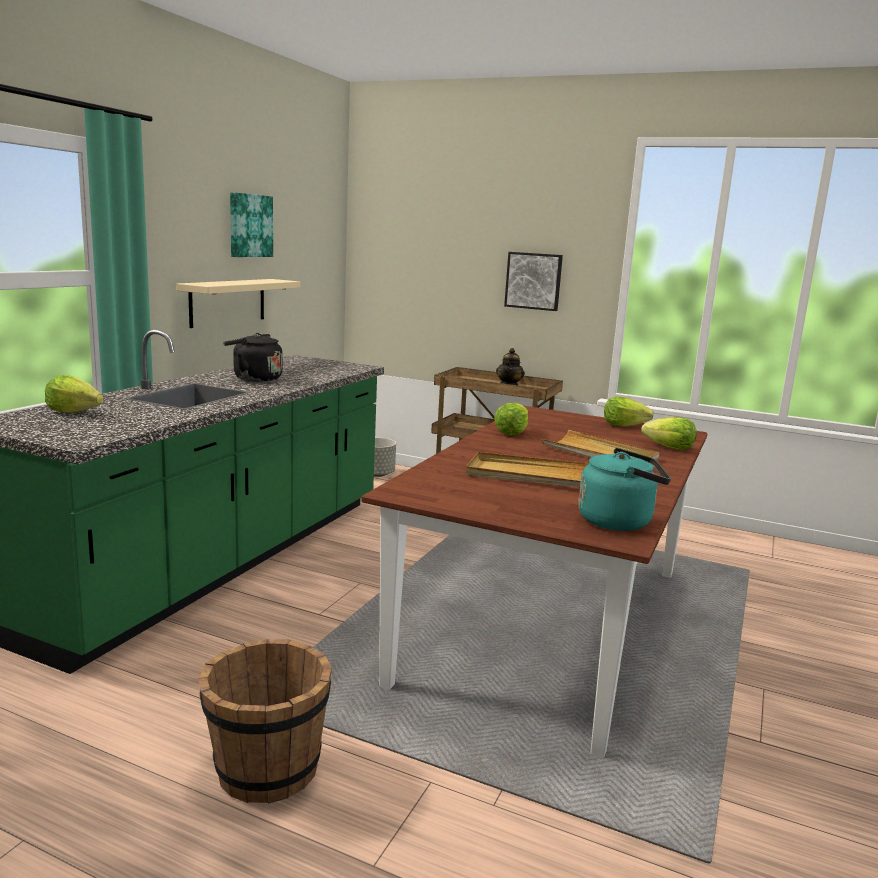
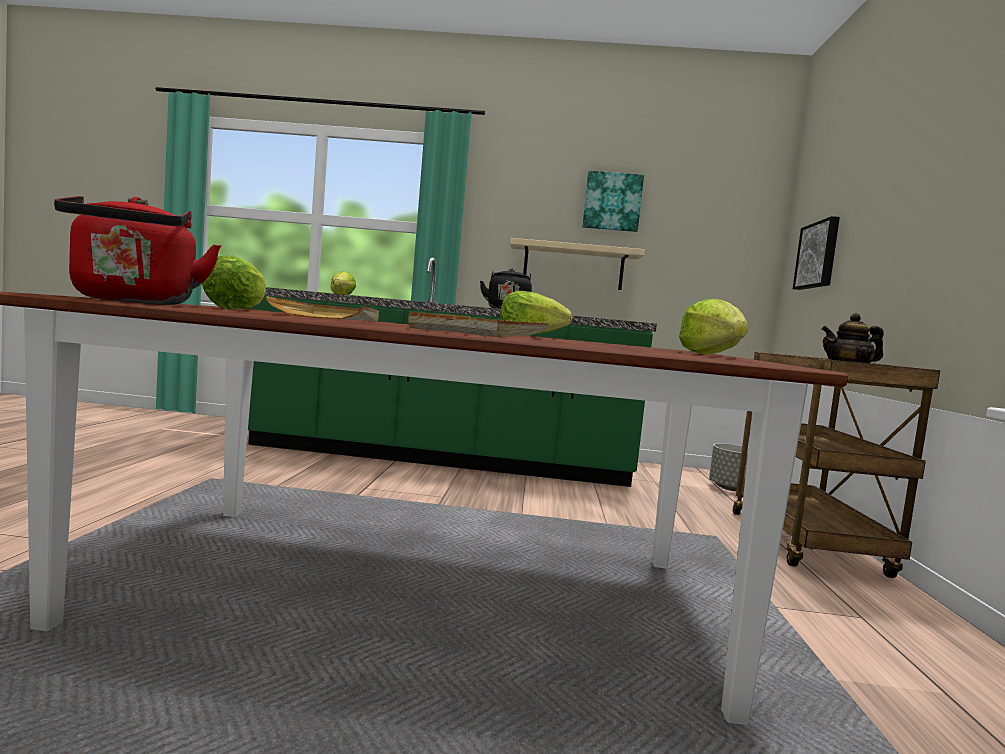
camera: 70 degrees right, 10 degrees down
brown bucket [198,639,332,804] -> none
picture [504,252,563,311] -> picture moved to [793,216,840,290]
turquoise kettle [578,448,671,531] -> red kettle [54,196,221,305]
lettuce [641,417,697,450] -> lettuce moved to [202,255,266,309]

